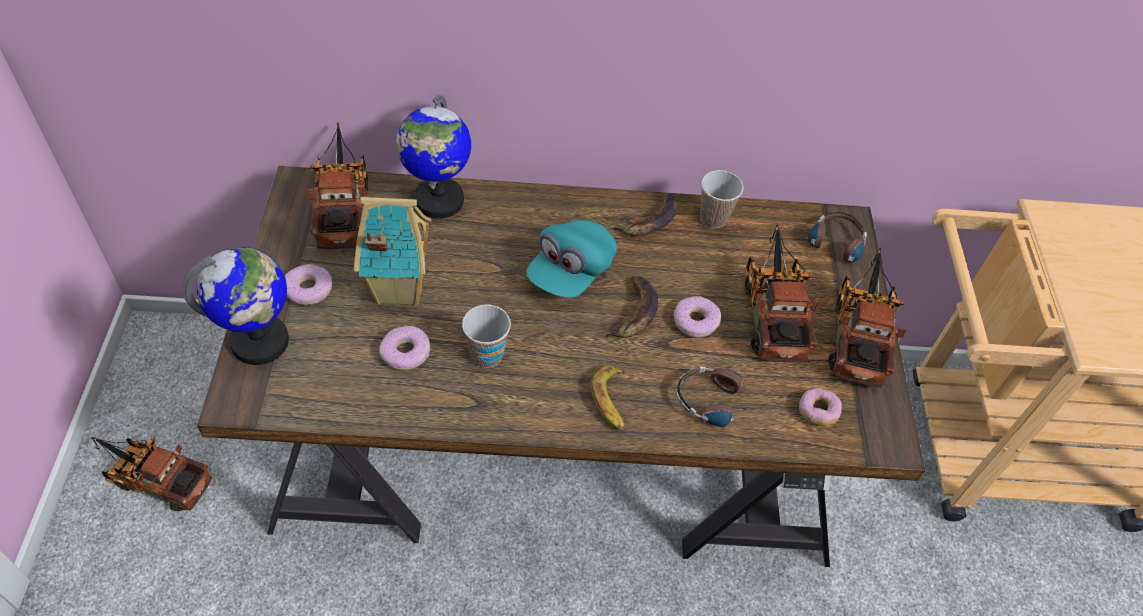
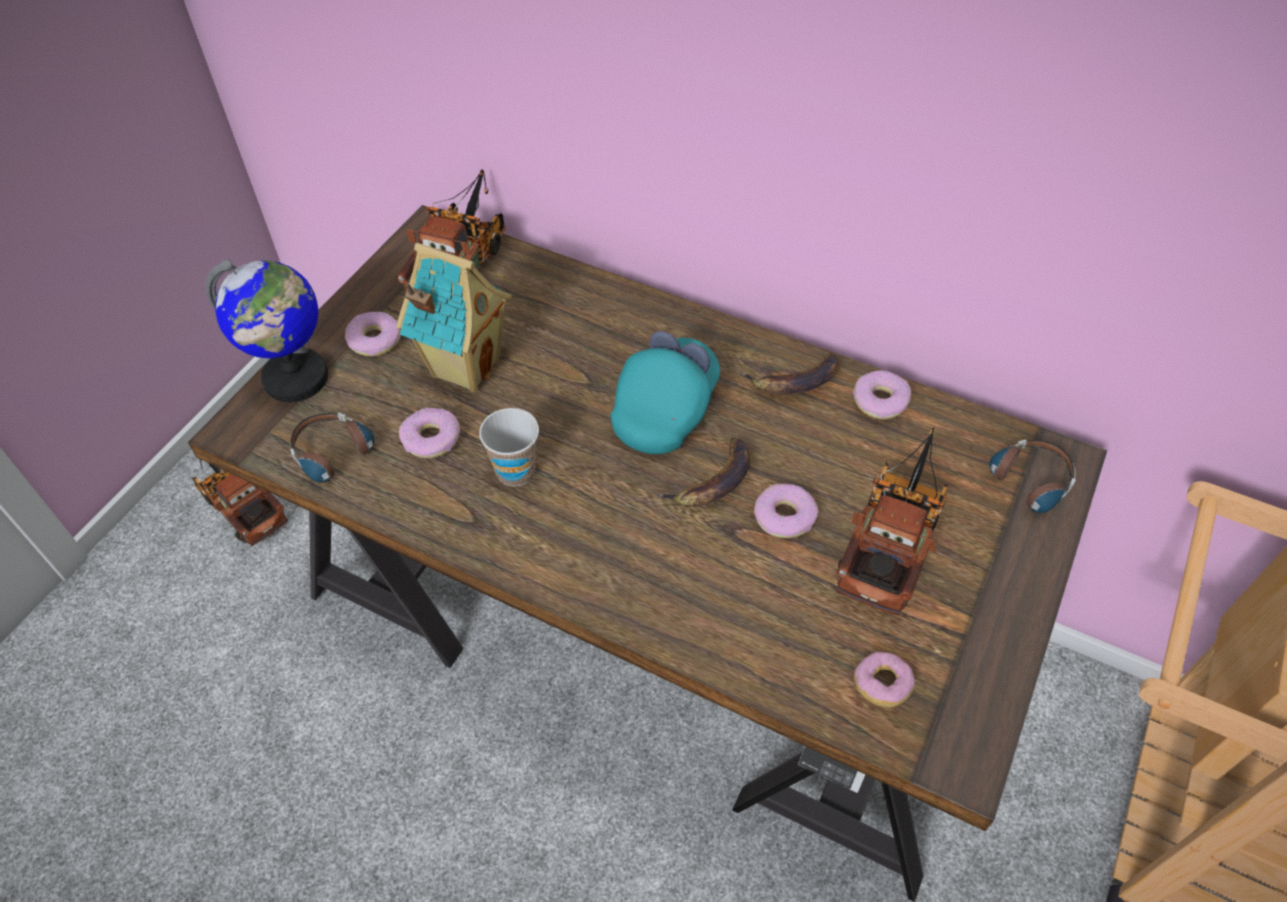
camera: 30 degrees right, 0 degrees up
globe [396,95,471,219] -> none
turquoise cap [526,220,617,298] -> turquoise cap turned 150 degrees clockwise [611,331,720,454]
banana [590,365,626,431] -> none
headphones [676,367,758,427] -> headphones moved to [290,413,375,493]
cup [700,170,744,228] -> donut [853,370,911,420]
toy truck [828,248,906,388] -> none

